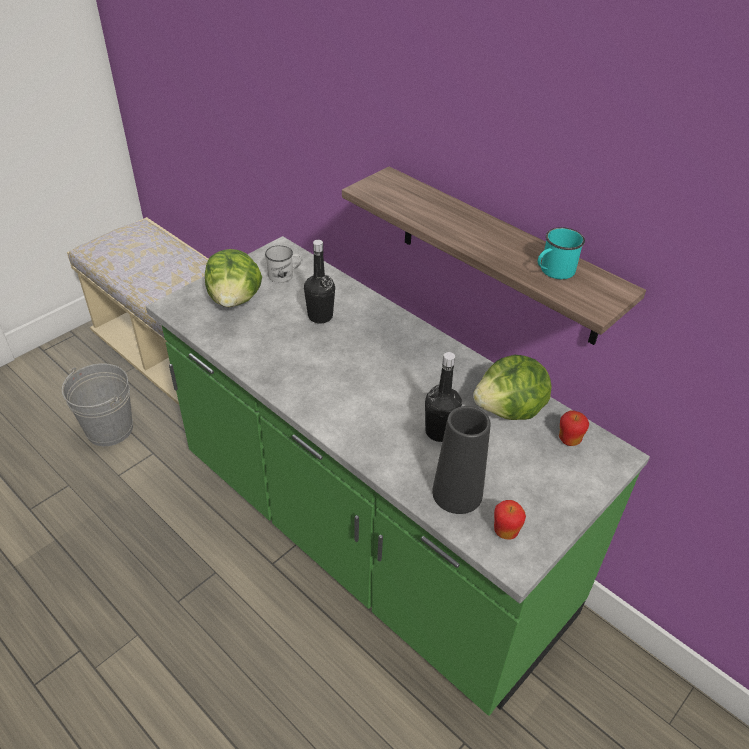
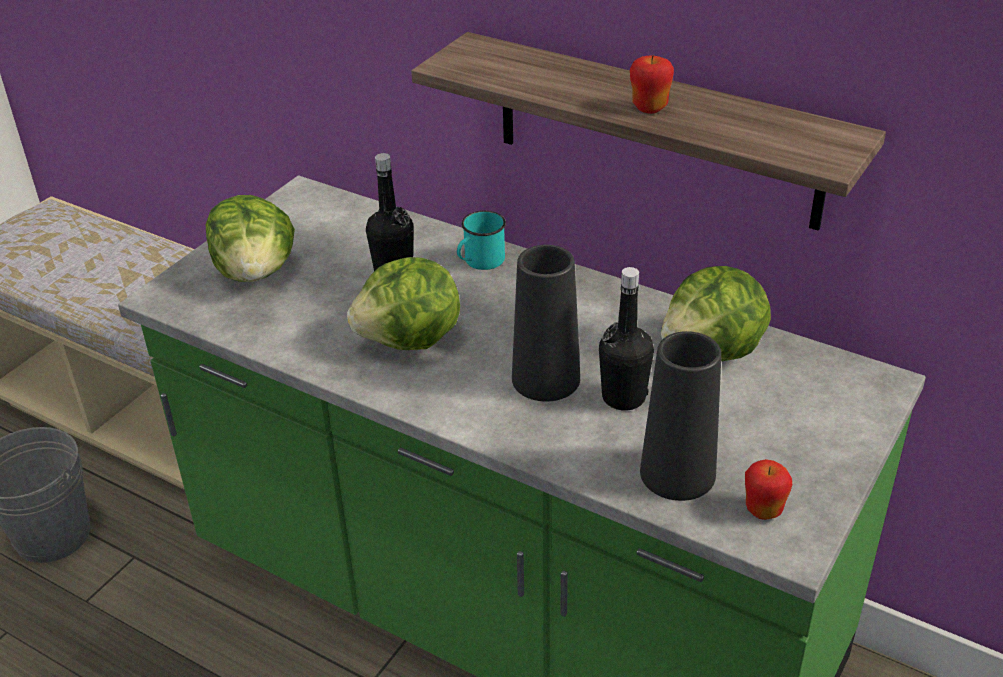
camera: 10 degrees left, 5 degrees down
white mug [265,245,302,283] -> none
turquoise mug [538,227,585,279] -> turquoise mug moved to [457,211,506,270]
apple [559,411,589,446] -> apple moved to [630,55,674,114]
none -> lettuce [347,257,460,350]
none -> black vase [512,245,580,402]

